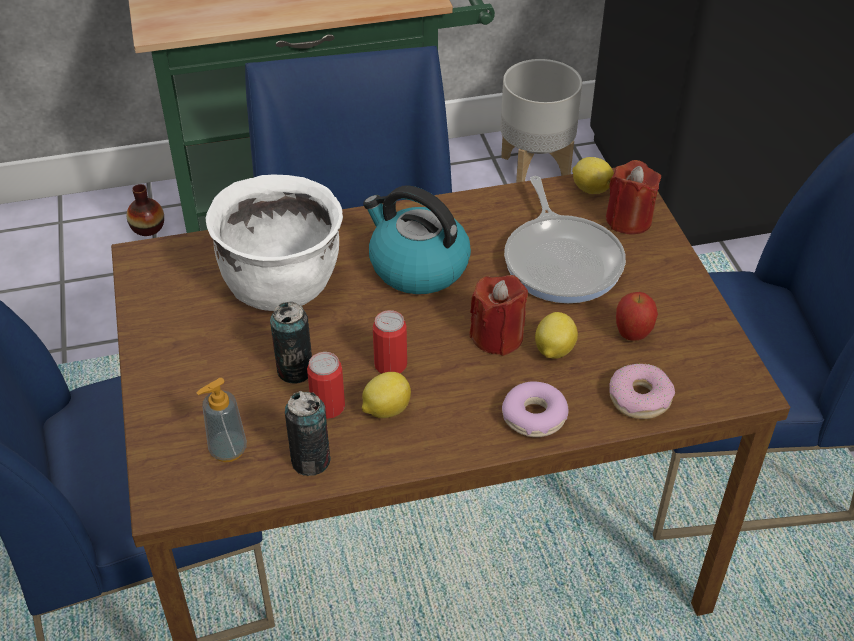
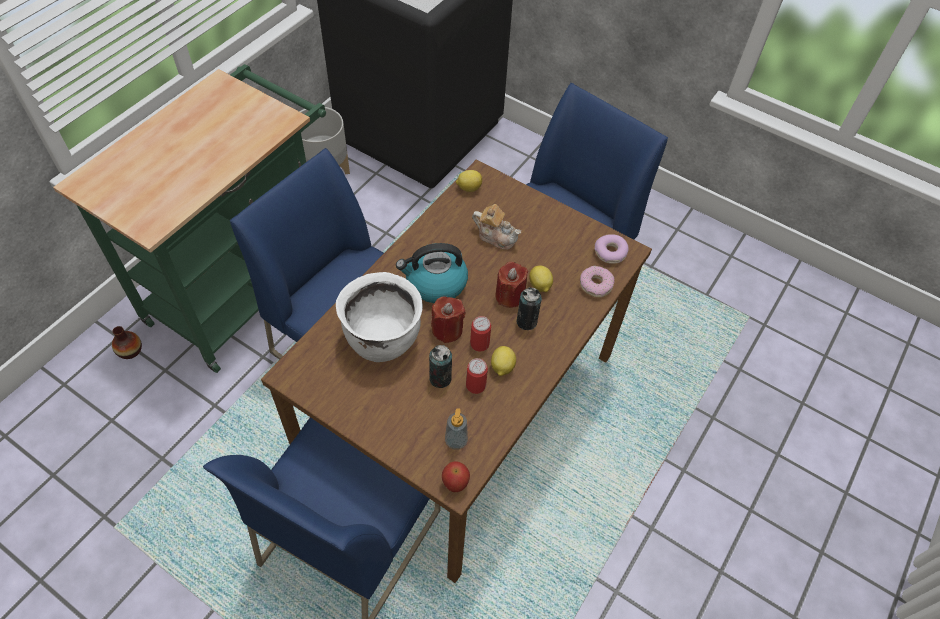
camera: 45 degrees left, 10 degrees up
can [285,391,331,476] -> can moved to [517,287,542,330]
donut [502,381,569,437] -> donut moved to [595,234,629,264]
frying pan [504,176,626,303] -> teapot [472,204,521,250]
red candle [606,160,661,235] -> red candle moved to [431,296,466,343]
apple [616,292,658,341] -> apple moved to [442,461,470,492]

